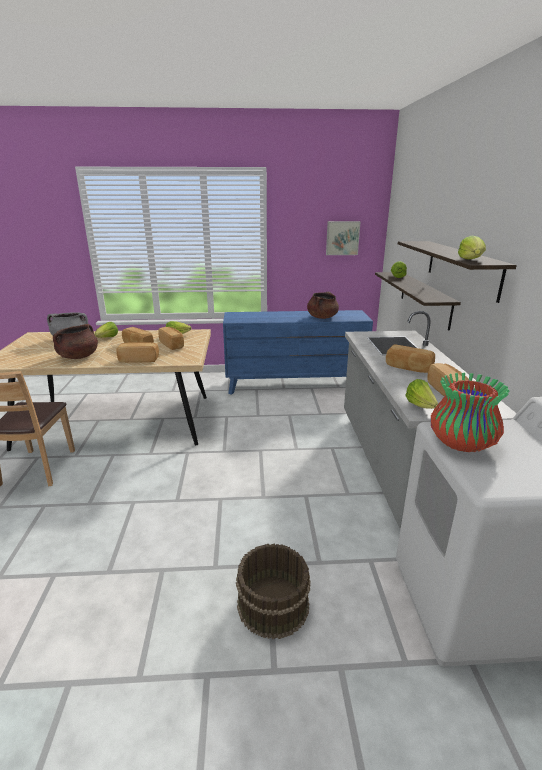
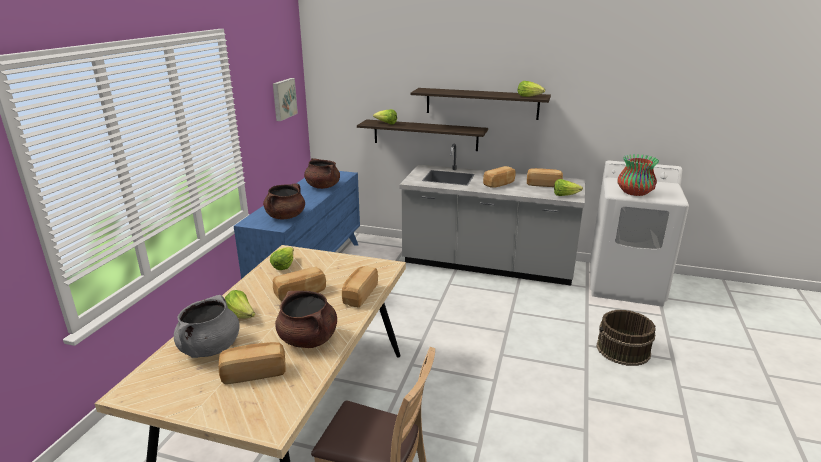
camera: 70 degrees left, 0 degrees up
bread [158,327,184,350] -> bread moved to [219,342,286,384]
none -> brown cooking pot [263,183,305,219]

